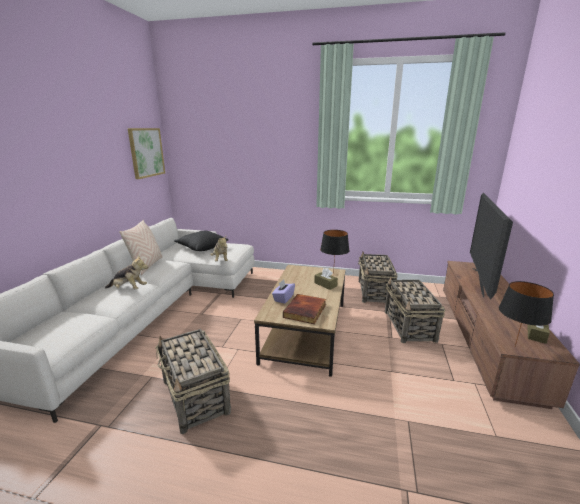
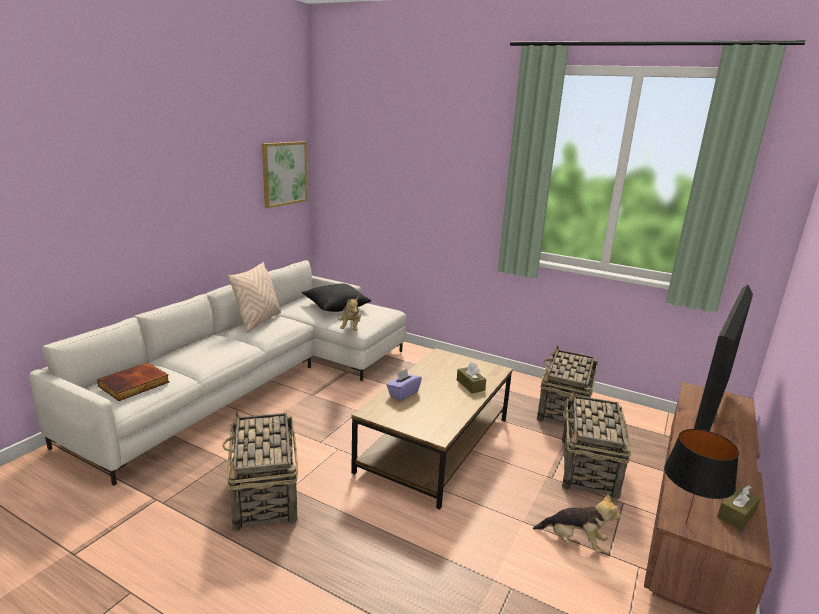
camera: 15 degrees right, 0 degrees up
plush toy [105,256,148,289] -> plush toy moved to [533,493,621,553]
book [283,294,326,324] -> book moved to [97,362,169,401]
black table lamp [320,230,349,274] -> none

